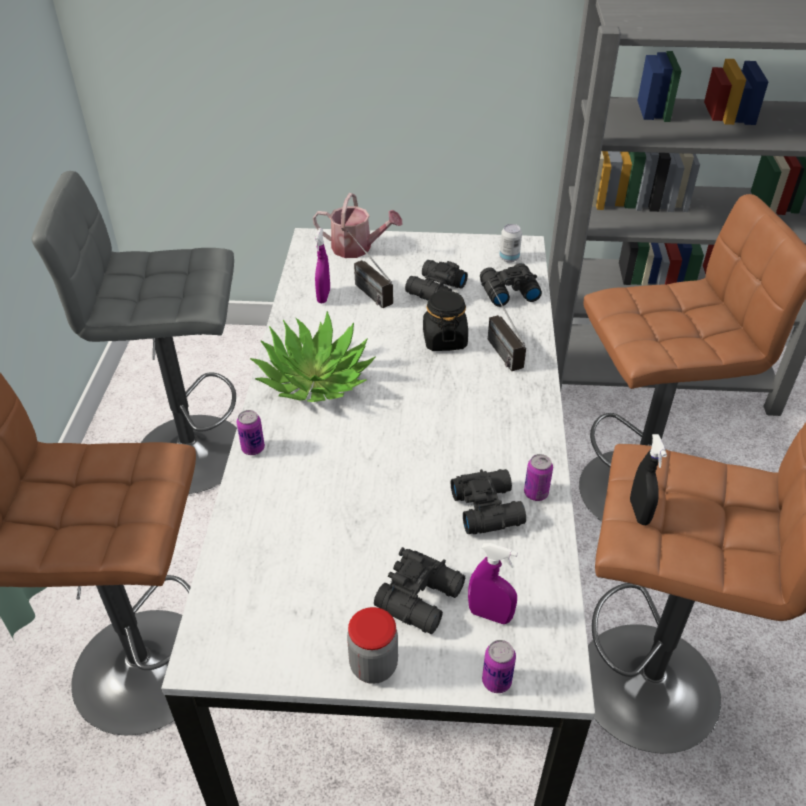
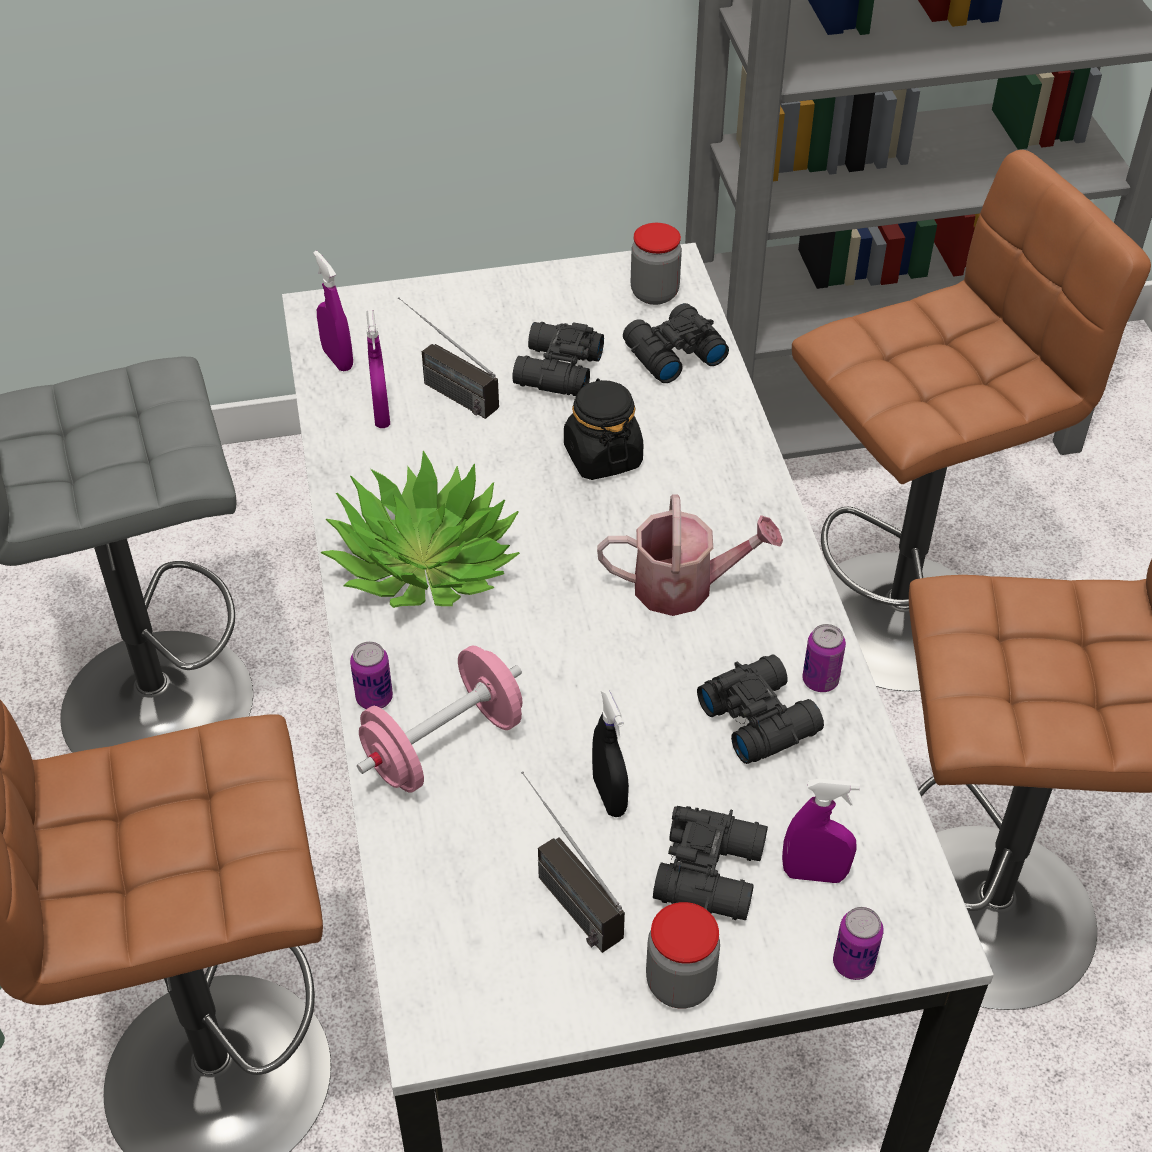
camera: 15 degrees left, 5 degrees up
watering can [313,193,402,258] -> watering can moved to [597,494,783,616]
radio [488,281,526,371] -> radio moved to [521,771,625,953]
can [499,224,522,263] -> jar [631,223,682,305]
black spray bottle [630,434,667,525] -> black spray bottle moved to [592,689,629,817]
none -> purple spray bottle [313,251,353,371]
none -> pink dumbbell [357,645,522,793]

